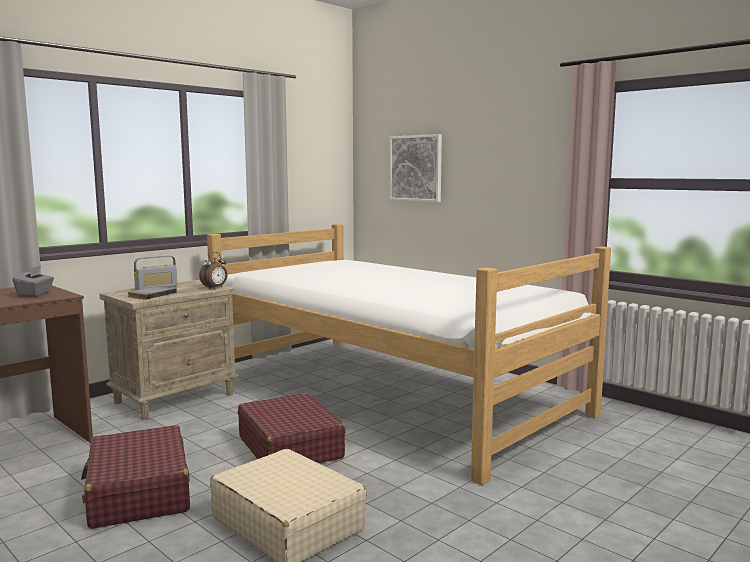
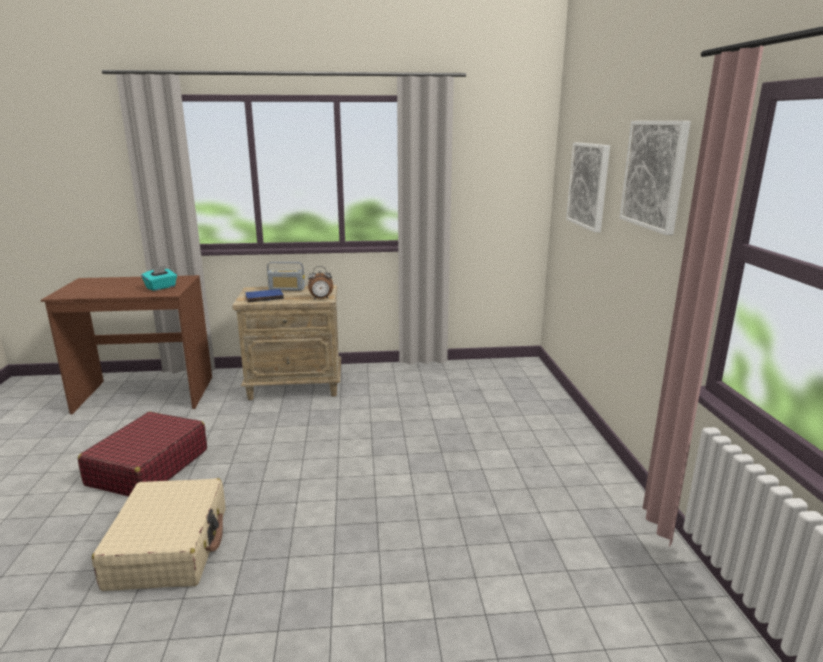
camera: 40 degrees right, 10 degrees up
grey tissue box [13,266,54,297] -> turquoise tissue box [141,265,177,291]
grey book [127,286,177,300] -> blue book [245,289,284,303]
bed [207,224,611,485] -> none
red suitcase [238,393,346,463] -> none
none -> picture [620,121,691,235]

